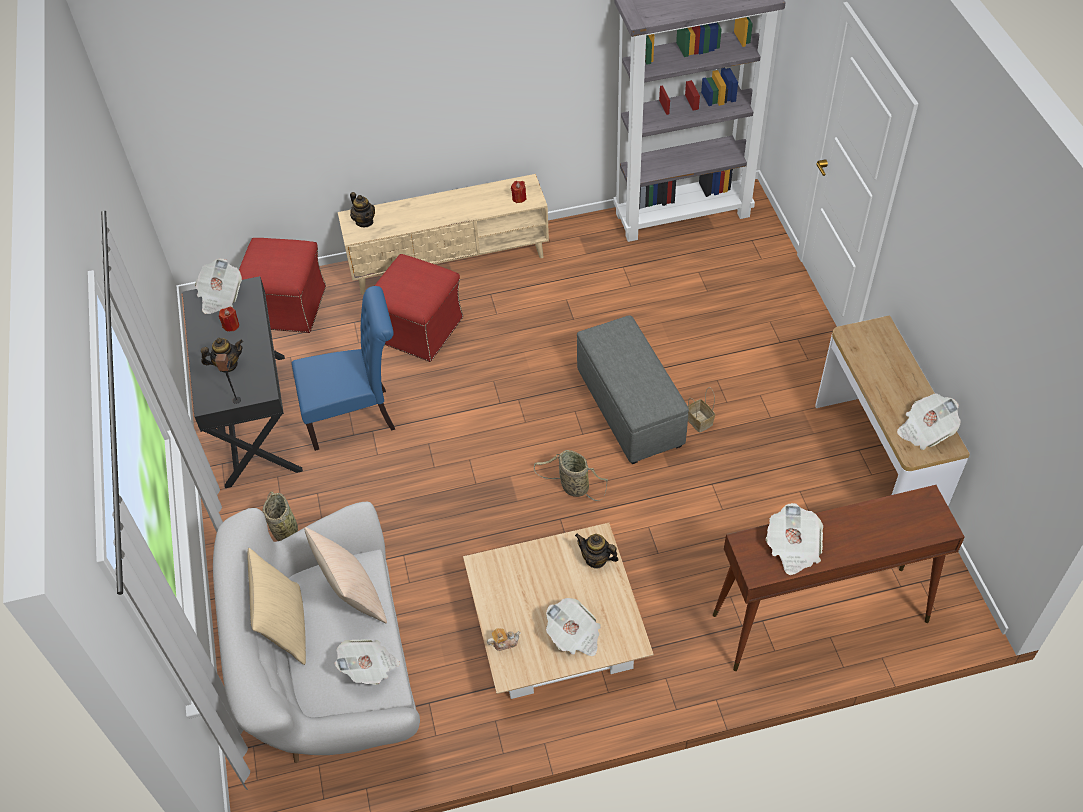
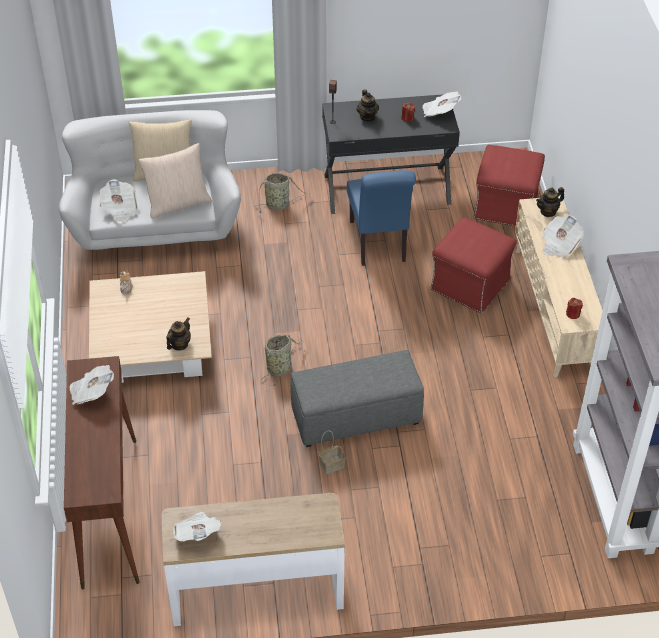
camera: 95 degrees right, 5 degrees down
newspaper [546,598,601,656] -> newspaper moved to [542,215,584,258]

